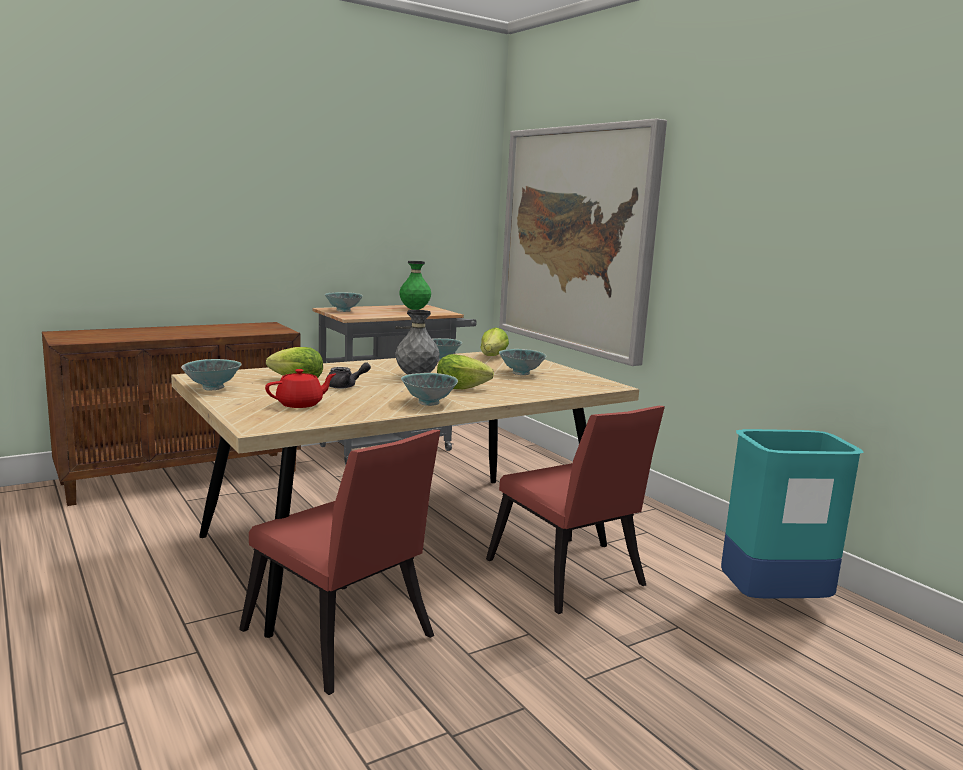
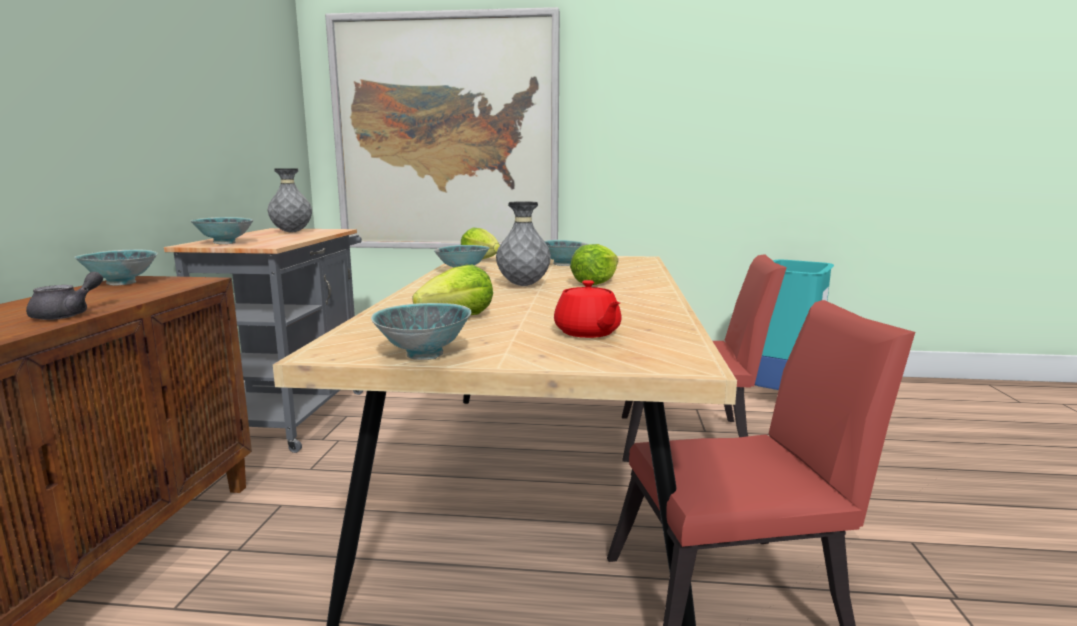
camera: 50 degrees left, 0 degrees up
red teapot [265,369,336,408] -> red teapot turned 150 degrees clockwise [554,280,622,338]
grey teapot [328,362,371,389] -> grey teapot moved to [26,272,103,320]
green vase [399,261,431,310] -> grey vase [268,168,312,232]
bowl [401,373,458,406] -> bowl moved to [74,249,158,285]

